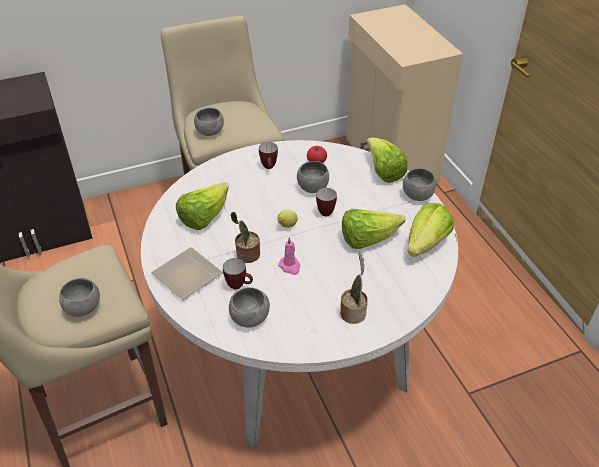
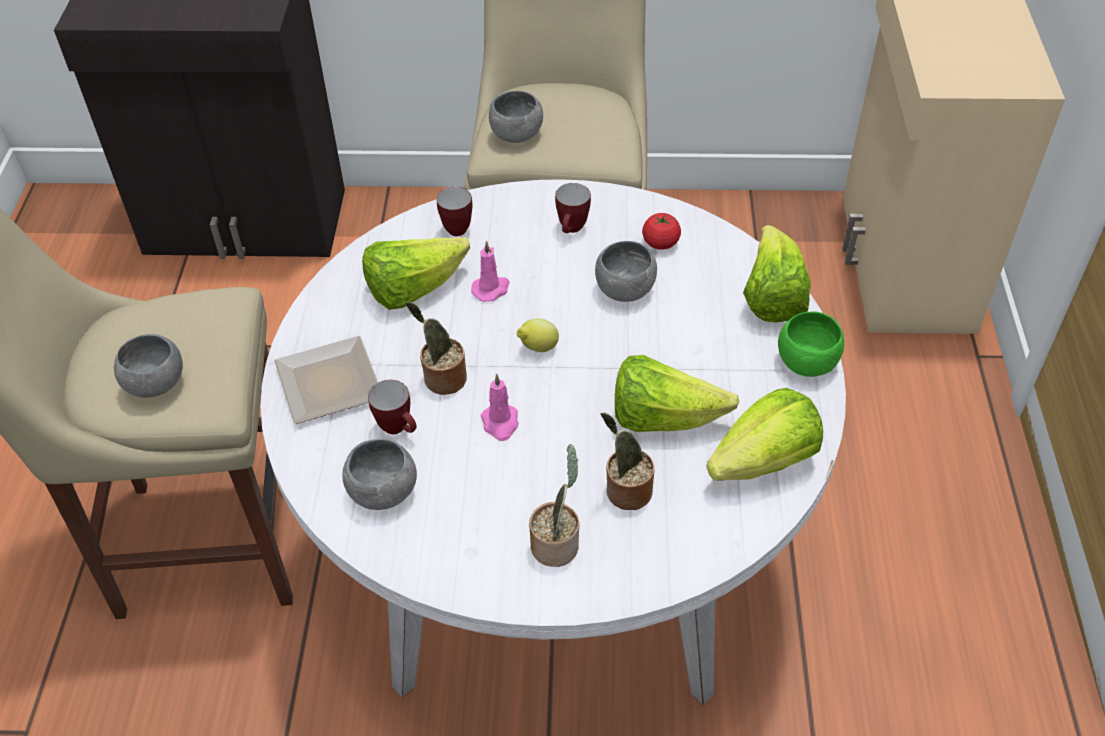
camera: 25 degrees right, 5 degrees up
mug [316,188,337,217] -> mug moved to [437,187,472,236]
grey bowl [403,168,436,201] -> green bowl [778,312,844,377]
none -> pink candle [471,241,510,302]
none -> potted plant [601,412,655,510]

